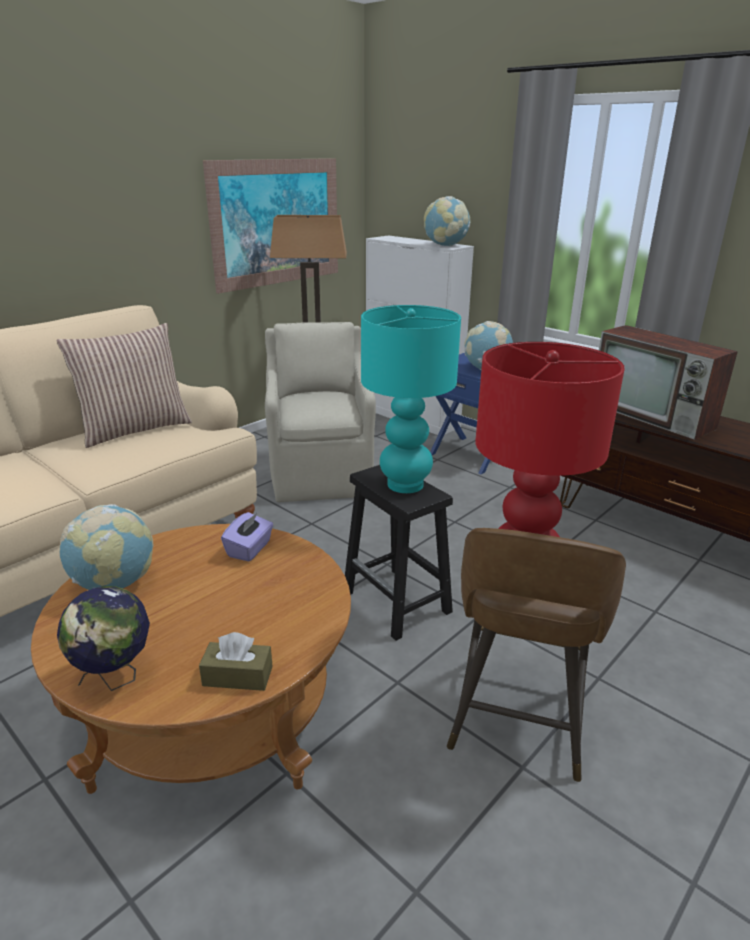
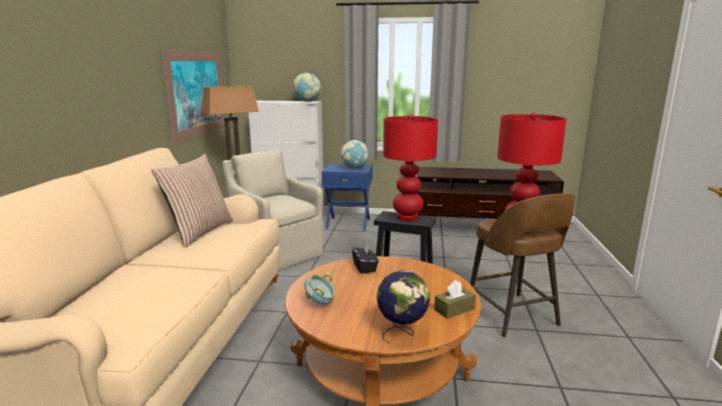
camera: 35 degrees left, 10 degrees down
globe [59,504,153,590] -> bowl [305,273,336,304]
purple tissue box [221,512,273,561] -> black tissue box [352,244,379,274]
turquoise table lamp [361,305,461,493] -> red table lamp [383,115,438,221]
television [599,325,738,440] -> none

